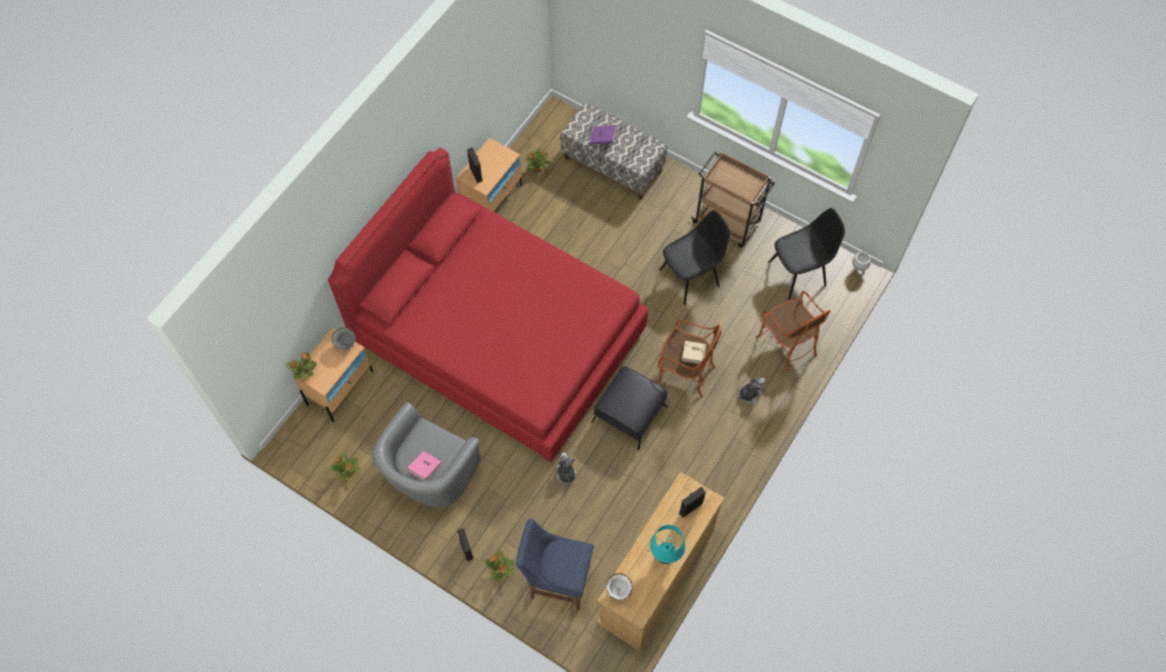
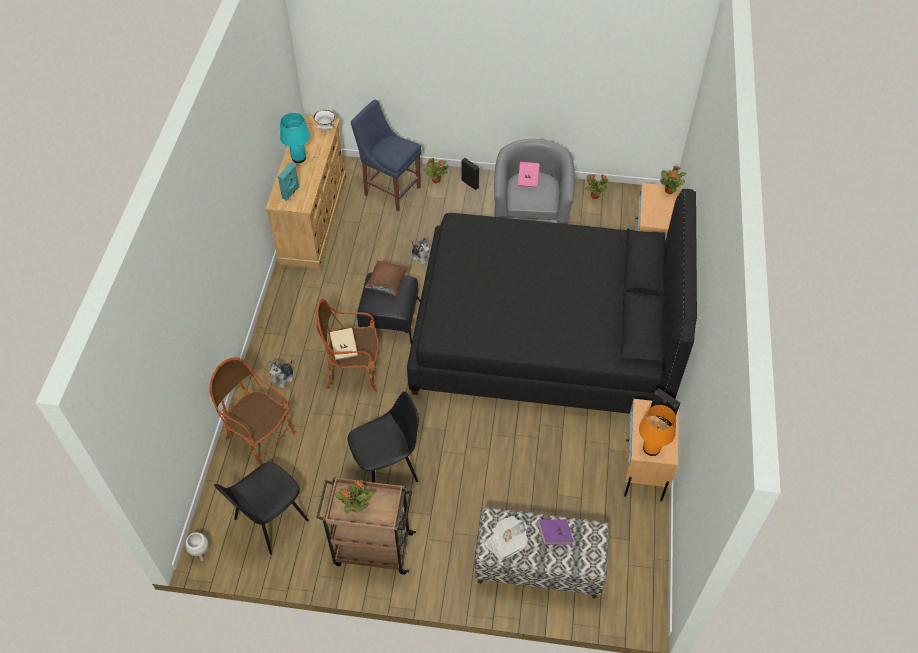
camera: 155 degrees right, 10 degrees down
red bed [328,148,648,462] -> black bed [407,189,697,414]
grey bowl [331,327,356,351] -> none
blue chair [516,519,594,610] -> blue chair turned 135 degrees counterclockwise [351,100,422,211]
potted plant [525,148,550,172] -> potted plant moved to [335,480,373,514]
black chair [660,210,730,305] -> black chair turned 150 degrees counterclockwise [348,392,419,482]
black speaker [679,487,706,518] -> turquoise speaker [278,162,300,201]
none -> brown pillow [365,261,408,296]
none -> newspaper [485,516,528,560]
none -> orange table lamp [639,405,676,456]

